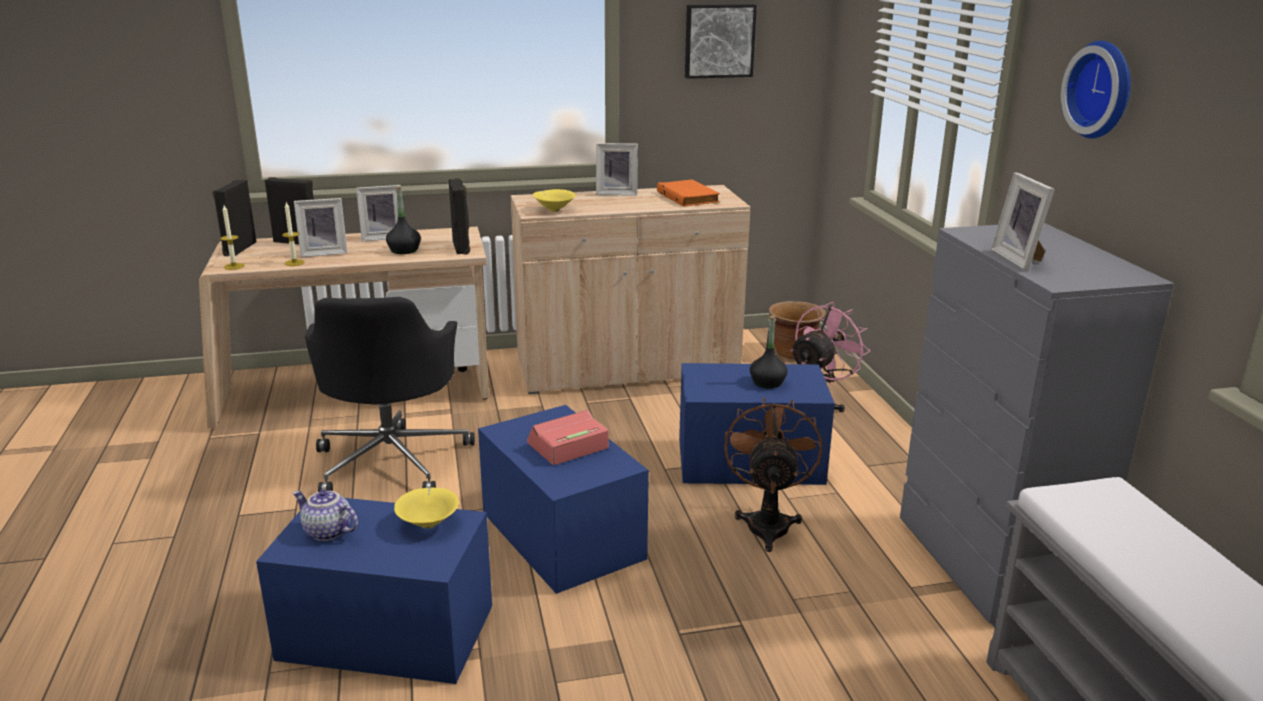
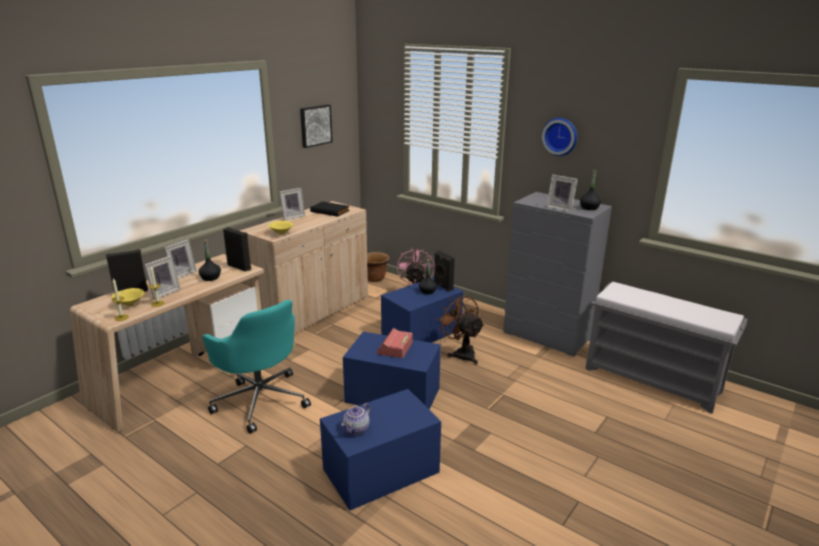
camera: 40 degrees left, 0 degrees up
black speaker [213,179,257,256] -> black speaker moved to [434,251,455,292]
teapot [293,490,358,541] -> teapot turned 45 degrees counterclockwise [341,403,370,435]
black office chair [305,297,475,492] -> turquoise office chair [202,300,311,434]
yellow bowl [394,487,459,529] -> yellow bowl moved to [112,288,144,306]
orange book [657,179,720,207] -> black book [310,201,350,217]
none -> black bottle [580,170,601,210]

